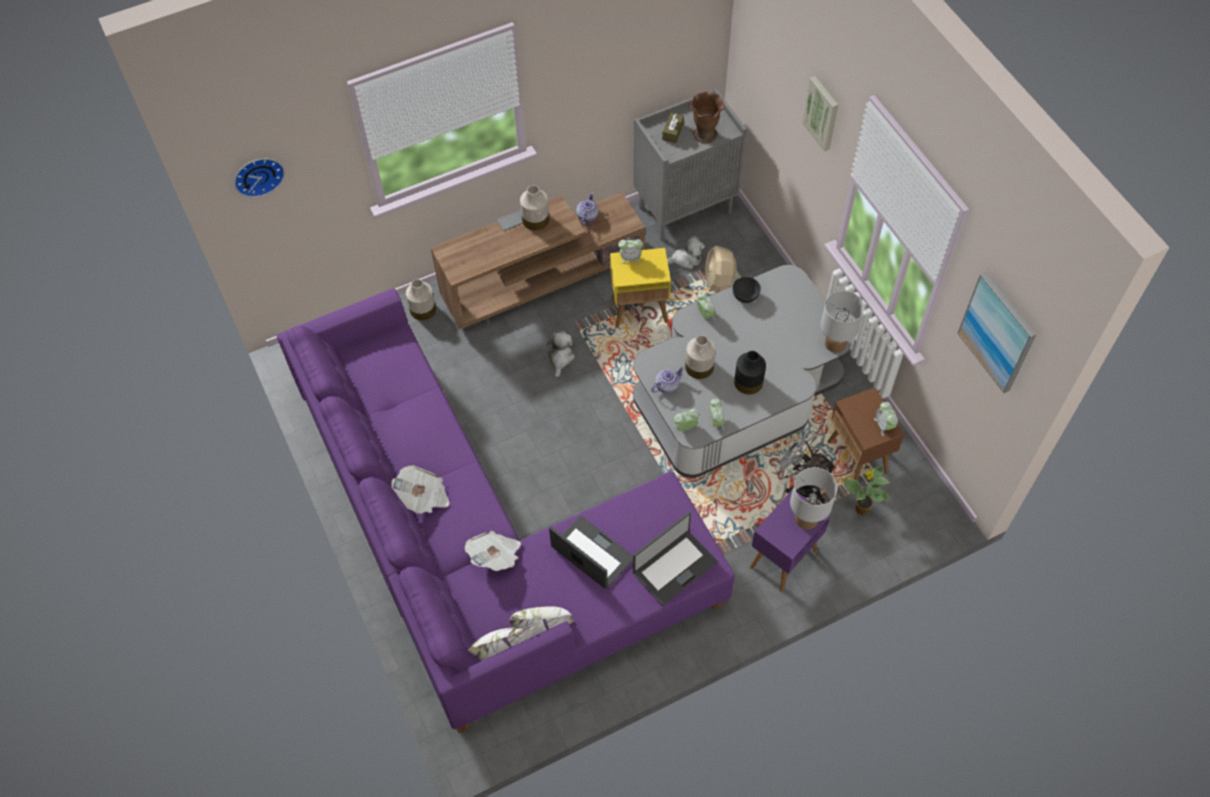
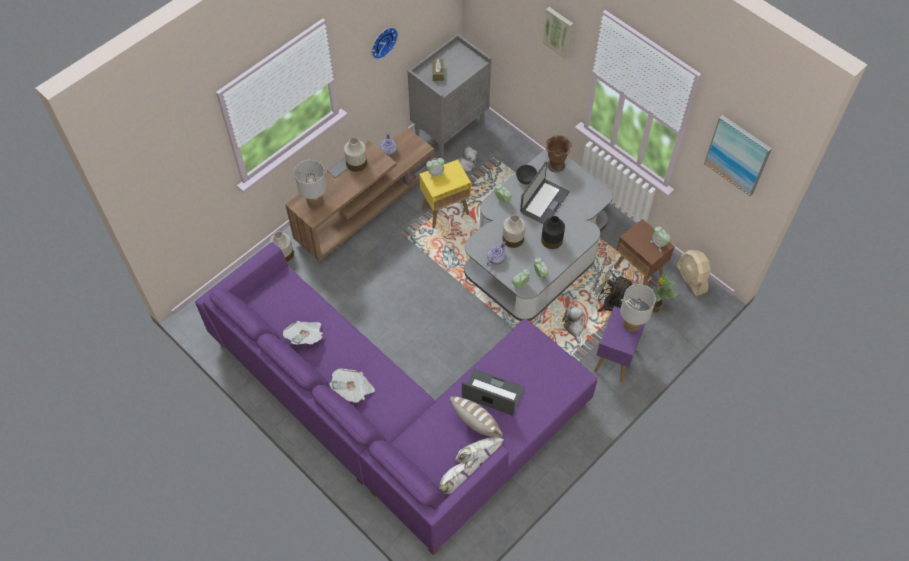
camera: 20 degrees left, 0 degrees up
wall clock [234,159,285,197] -> wall clock moved to [371,27,398,59]
newspaper [465,531,521,571] -> newspaper moved to [283,321,323,344]
plush toy [546,331,575,378] -> plush toy moved to [562,306,585,344]
laptop [633,512,717,606] -> laptop moved to [520,162,570,224]
brown vase [689,91,725,143] -> brown vase moved to [546,135,572,173]
beige fan [705,246,737,294] -> beige fan moved to [676,250,711,296]
grey table lamp [821,291,864,353] -> grey table lamp moved to [294,160,327,208]
none -> pillow [450,397,503,438]

